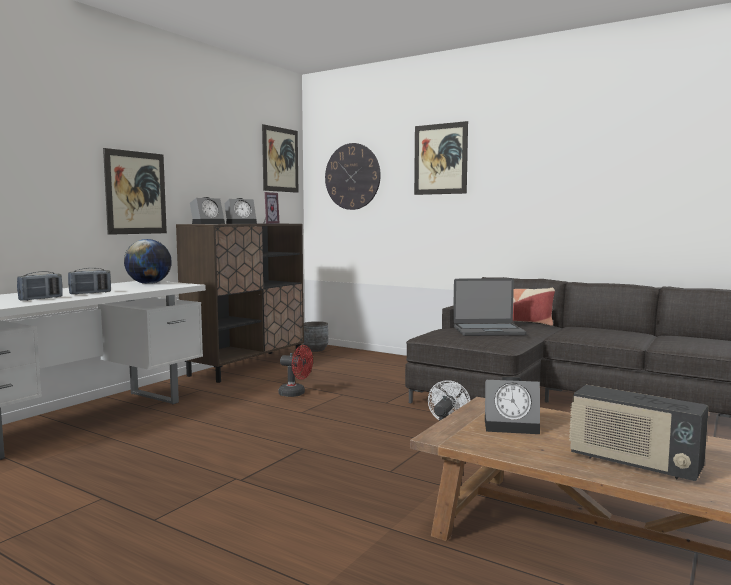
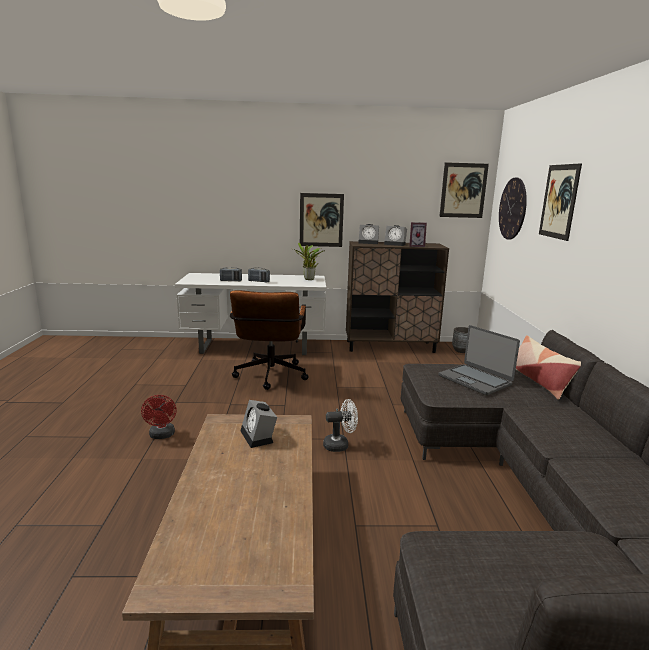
camera: 55 degrees right, 10 degrees up
globe [124,239,172,284] -> potted plant [296,243,325,280]
red fan [278,345,313,397] -> red fan moved to [141,395,177,439]
radio [569,385,709,481] -> none
none -> brown office chair [230,290,309,390]

